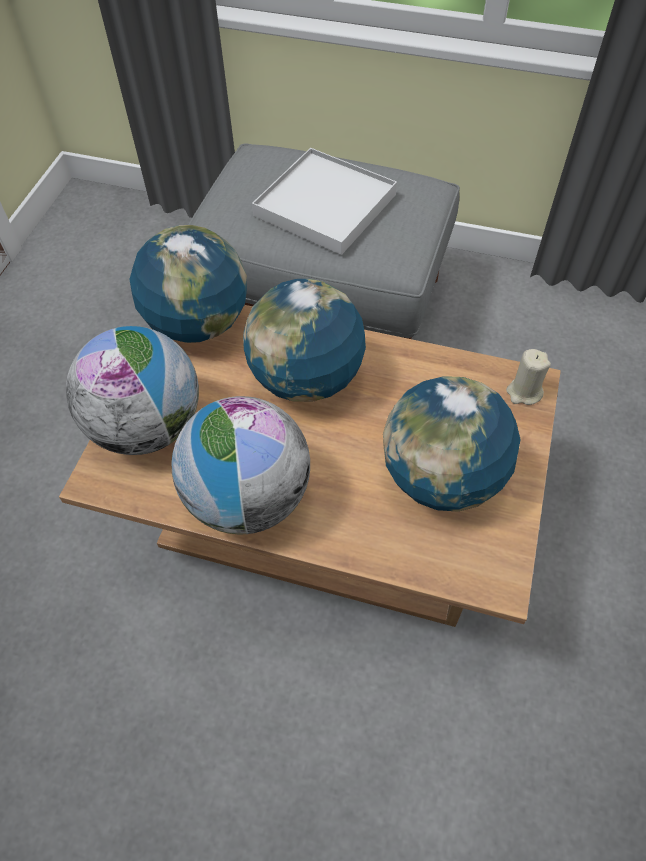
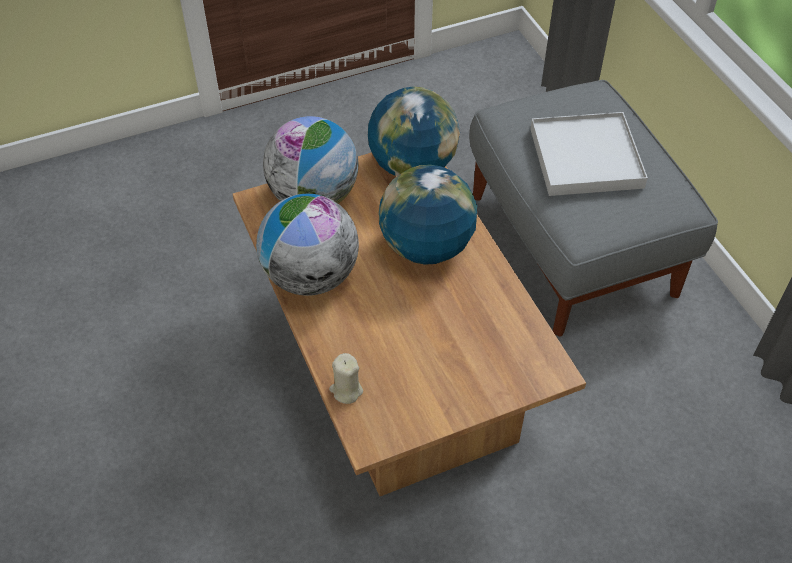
camera: 50 degrees right, 5 degrees down
globe [383,376,521,512] -> none
beige candle [506,349,551,405] -> beige candle moved to [329,353,363,404]

